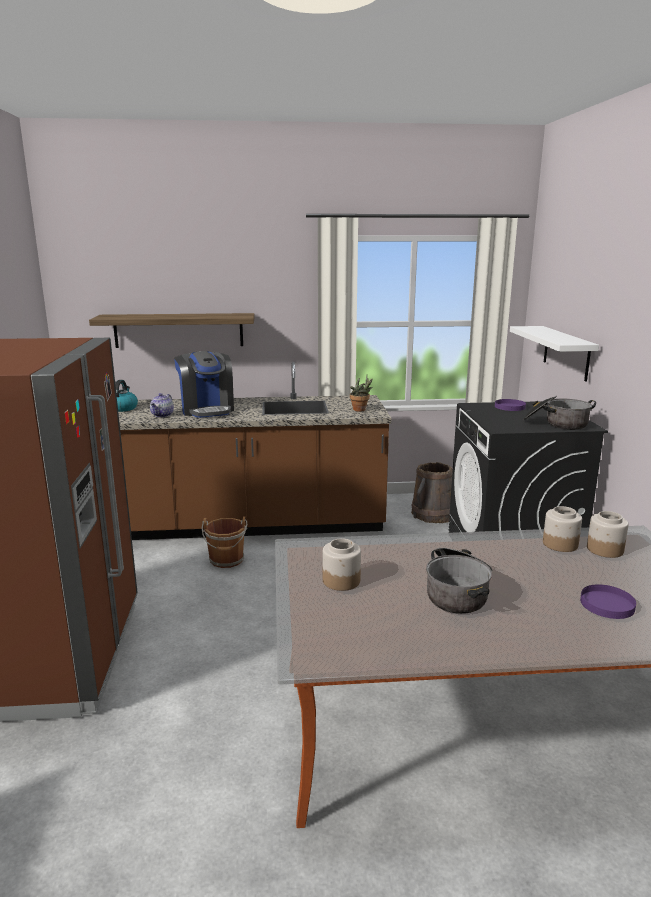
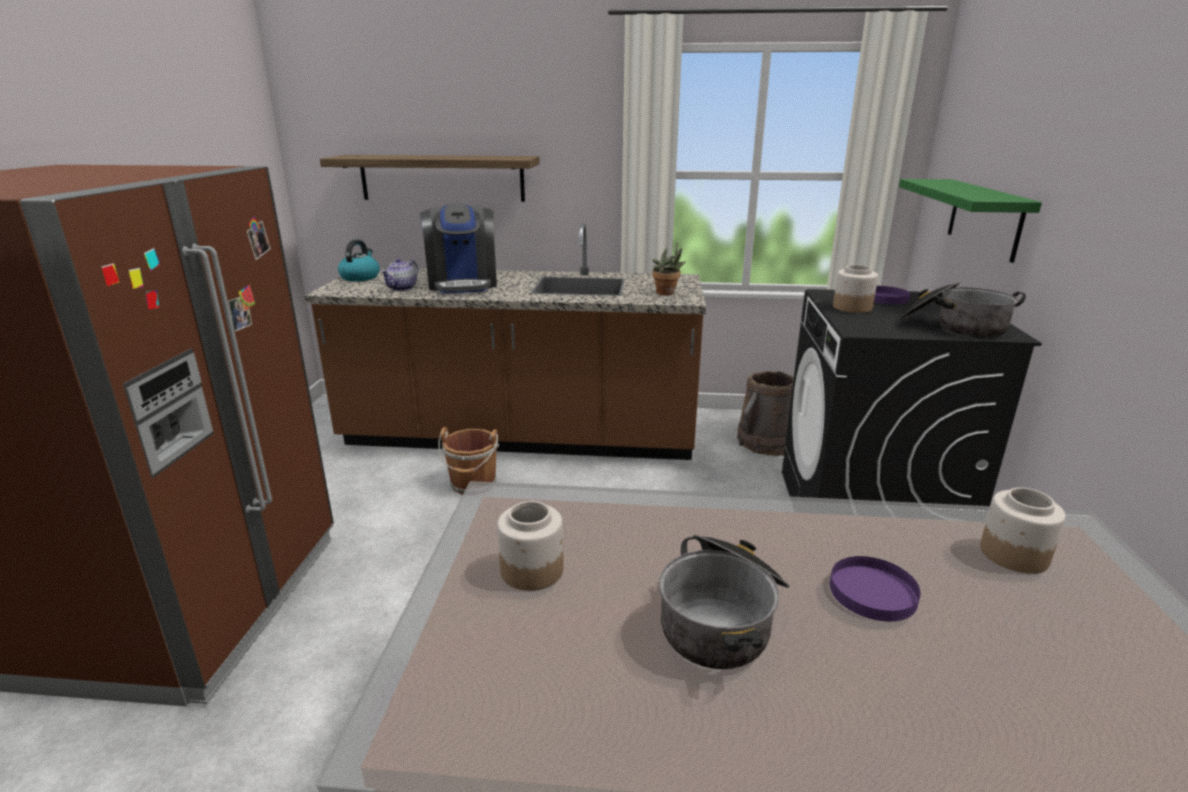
camera: 10 degrees right, 5 degrees up
white shelf [510,326,599,382] -> green shelf [899,179,1042,263]
jar [543,506,582,552] -> jar moved to [833,265,878,313]
purple plate [580,584,636,619] -> purple plate moved to [830,556,921,621]

